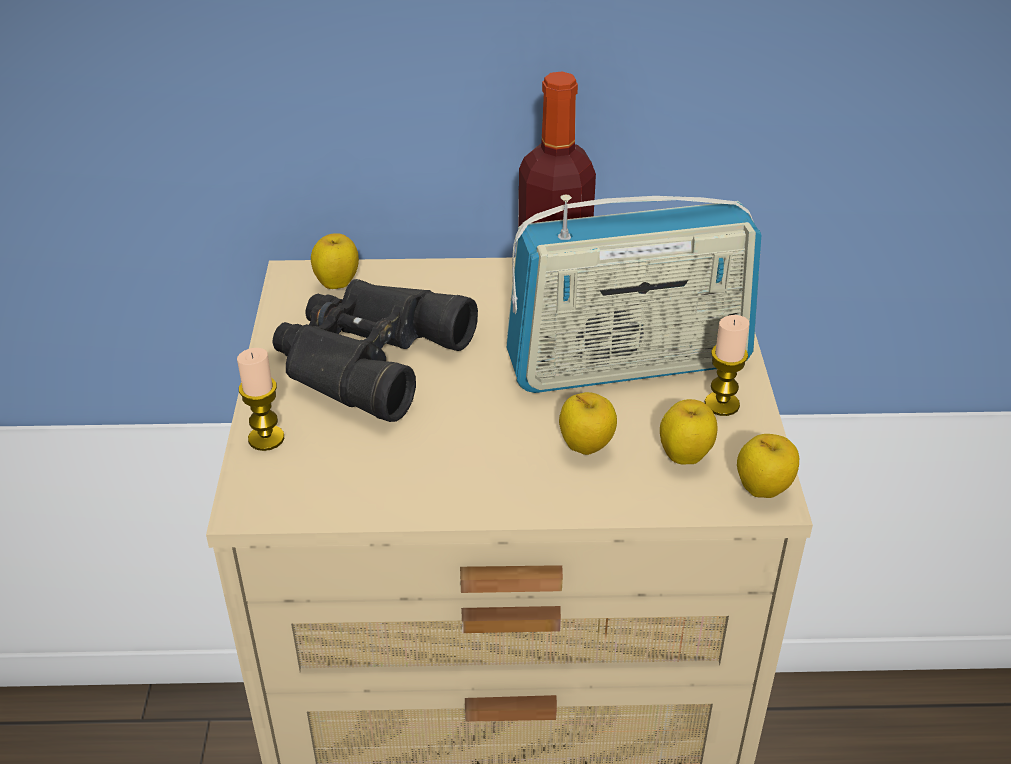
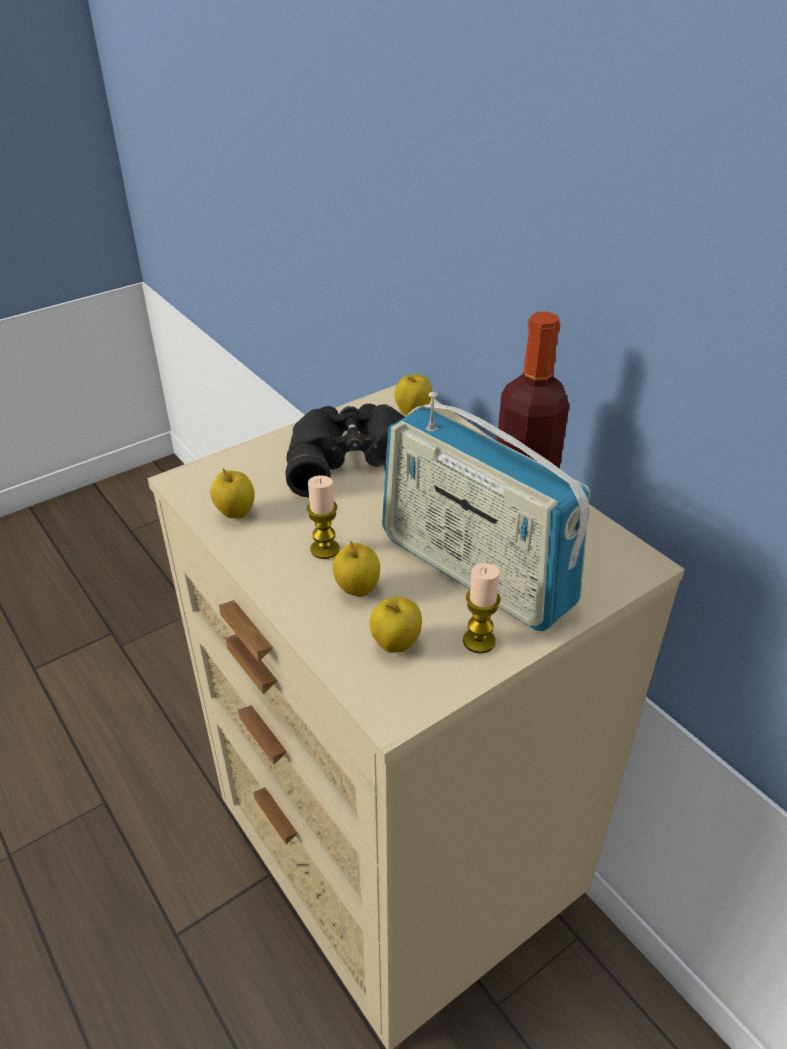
camera: 55 degrees right, 0 degrees up
candle [237,348,284,451] -> candle moved to [307,476,339,559]
apple [737,434,799,498] -> apple moved to [210,468,255,518]

